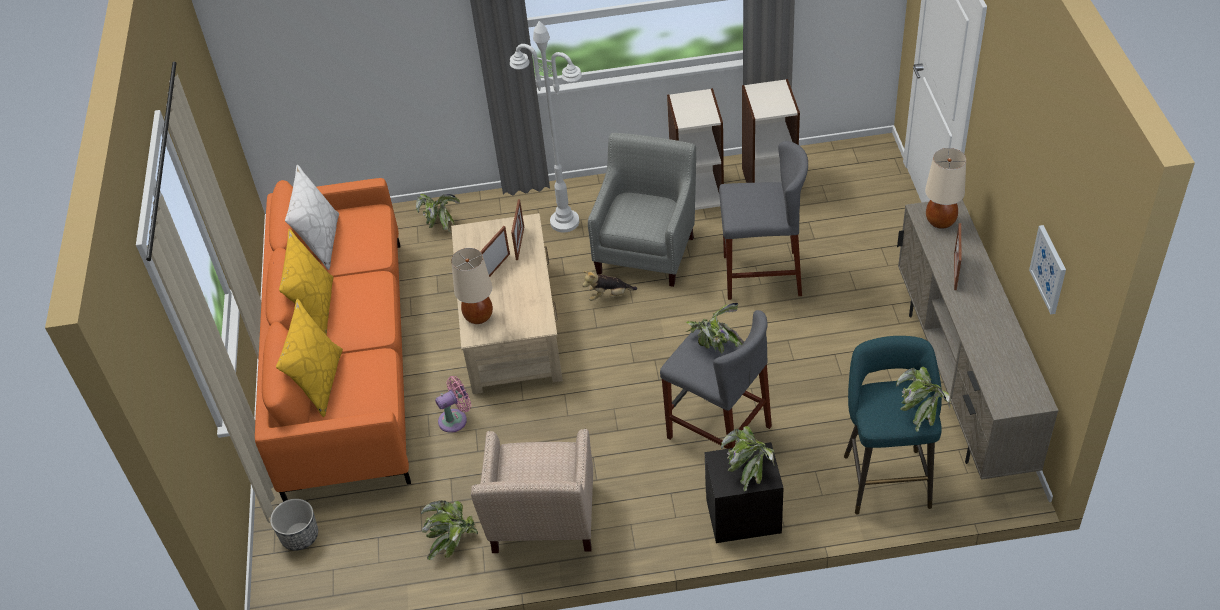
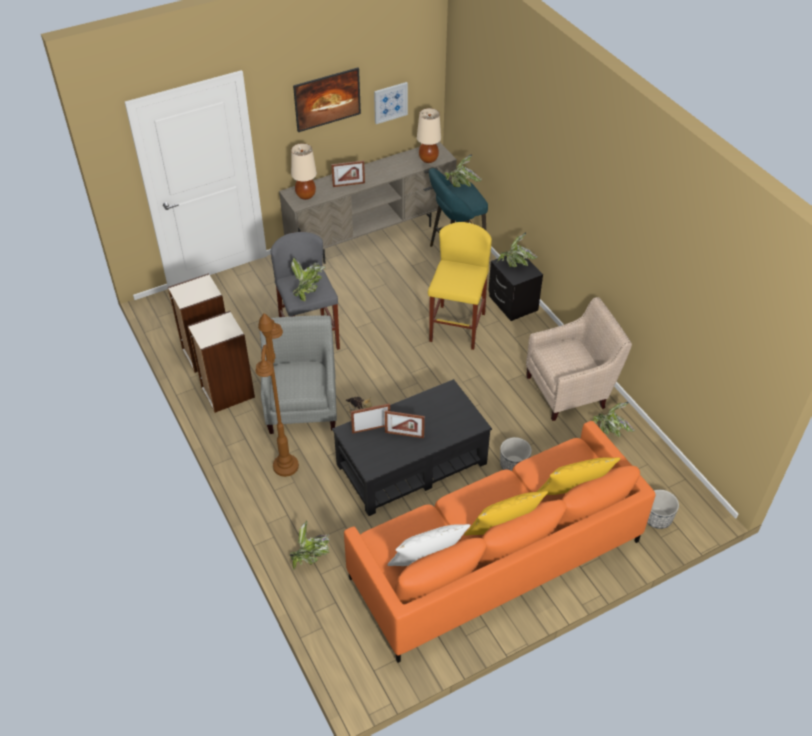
camera: 115 degrees left, 0 degrees up
pink fan [435,376,471,433] -> planter [500,437,532,471]
beige coffee table [451,213,563,394] -> black coffee table [332,379,492,516]
beige table lamp [451,248,493,324] -> beige table lamp moved to [417,108,441,163]
white floor lamp [510,21,582,232] -> brown floor lamp [256,313,299,477]
grey armchair [588,133,696,287] -> grey armchair turned 90 degrees clockwise [260,315,337,434]
grey stool [660,310,772,449] -> yellow stool [428,222,492,350]
potted plant [686,303,744,354] -> potted plant moved to [291,257,325,301]
none -> picture [293,68,361,132]

